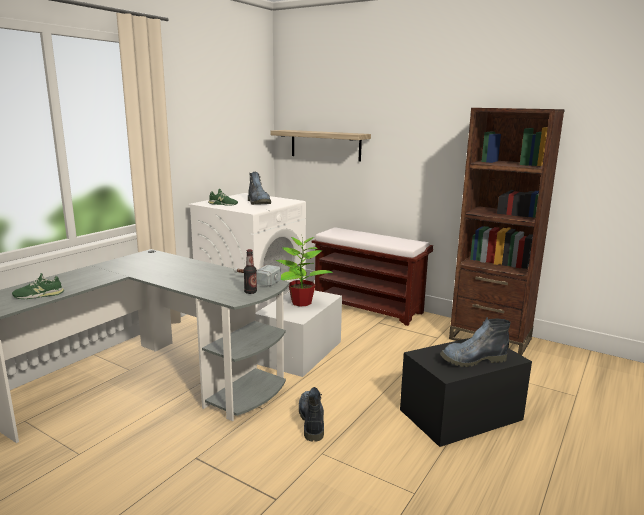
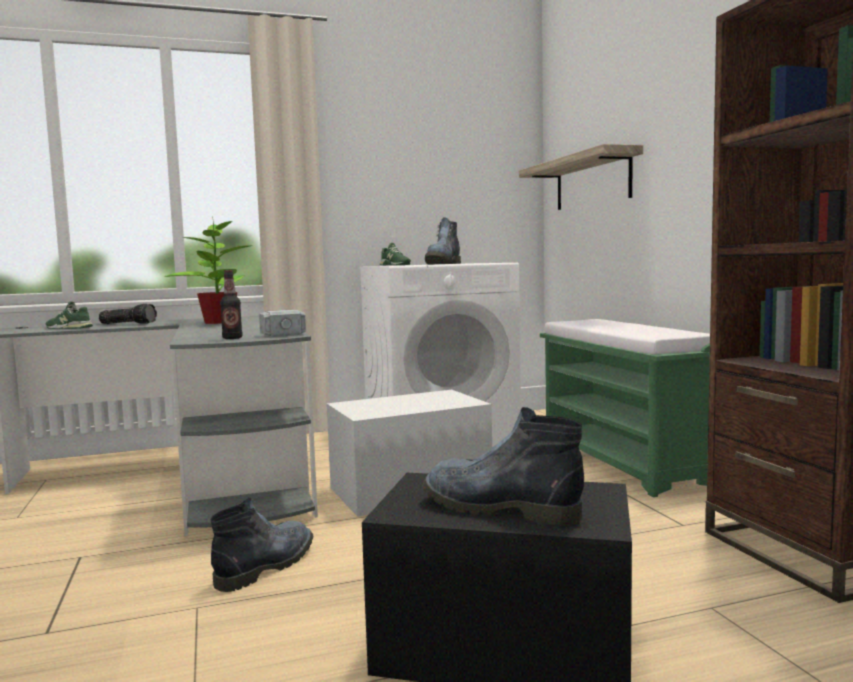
camera: 40 degrees right, 10 degrees down
potted plant [275,237,333,307] -> potted plant moved to [164,217,249,324]
brown bench [312,227,433,326] -> green bench [540,319,710,497]
none -> flashlight [99,304,157,324]

